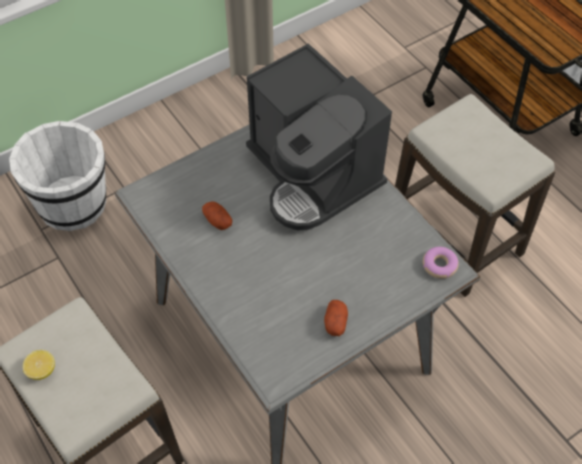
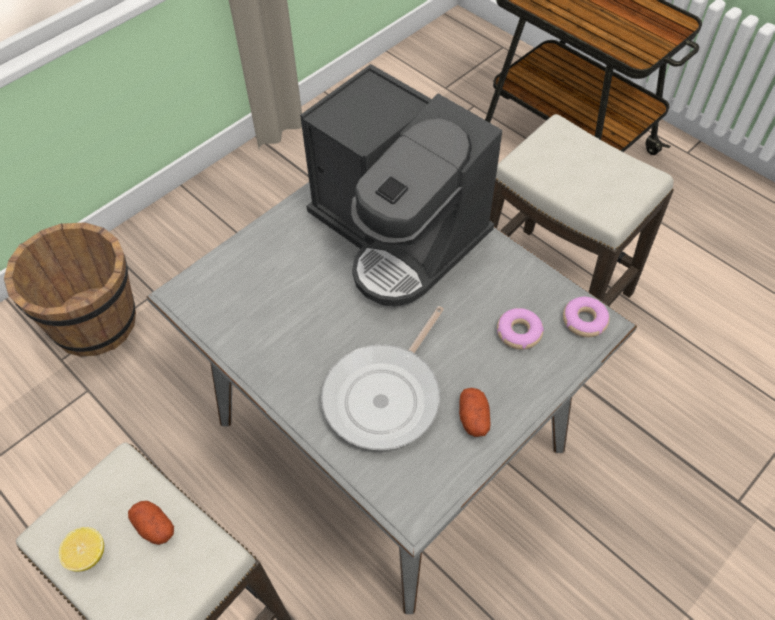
camera: 10 degrees left, 0 degrees up
white bucket [9,121,106,231] -> brown bucket [4,222,136,357]
potato [202,202,232,230] -> potato moved to [128,501,174,545]
none -> frying pan [321,306,444,450]
none -> donut [497,308,544,350]

